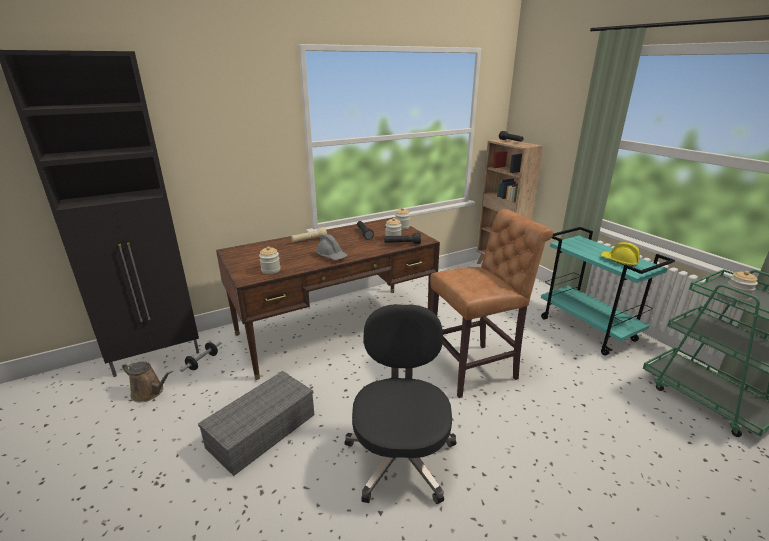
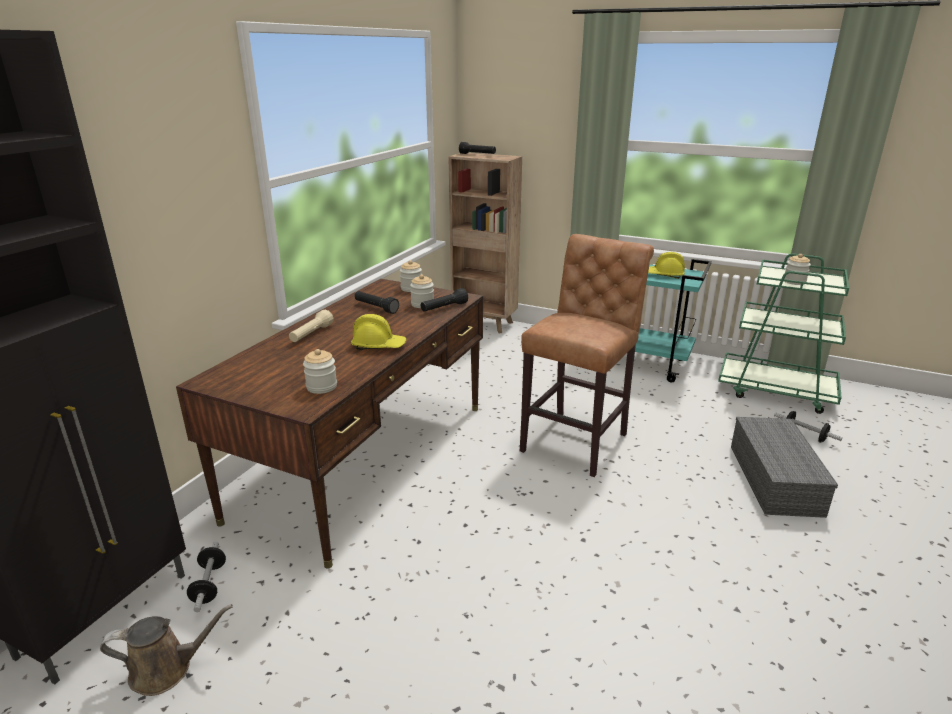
camera: 35 degrees left, 0 degrees up
grey storage box [198,371,314,476] -> grey storage box moved to [731,417,838,518]
grey hard hat [315,234,348,260] -> yellow hard hat [351,314,406,350]
black office chair [345,304,456,504] -> none
none -> dumbbell [774,411,842,442]

